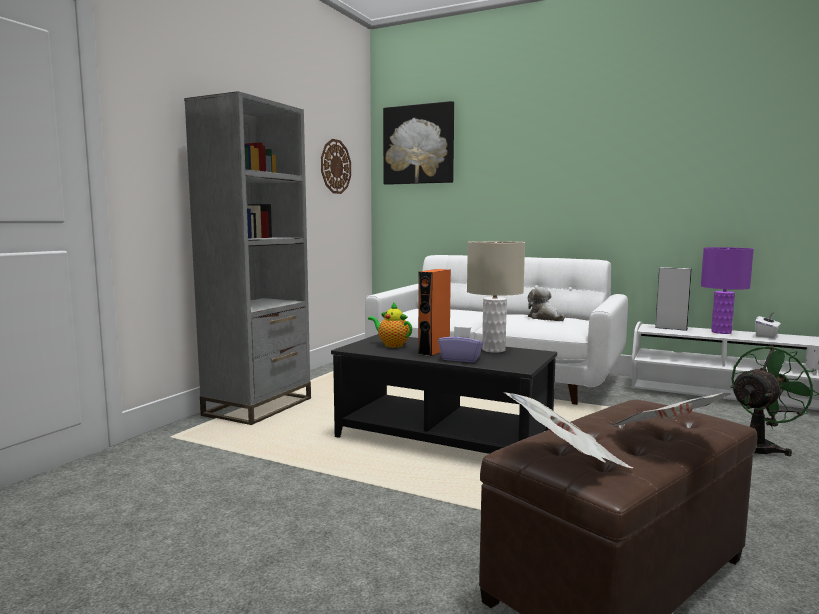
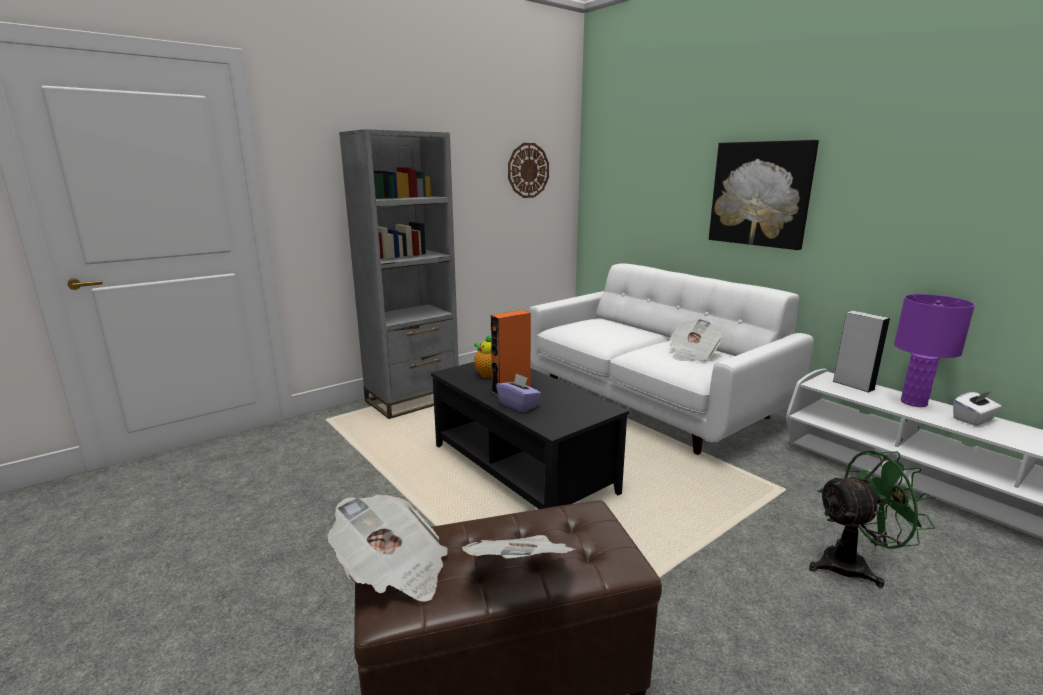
camera: 25 degrees right, 10 degrees up
picture [383,101,454,185] -> picture moved to [709,140,819,250]
beige table lamp [467,241,525,353] -> none
plush toy [528,287,565,321] -> newspaper [670,319,724,361]

